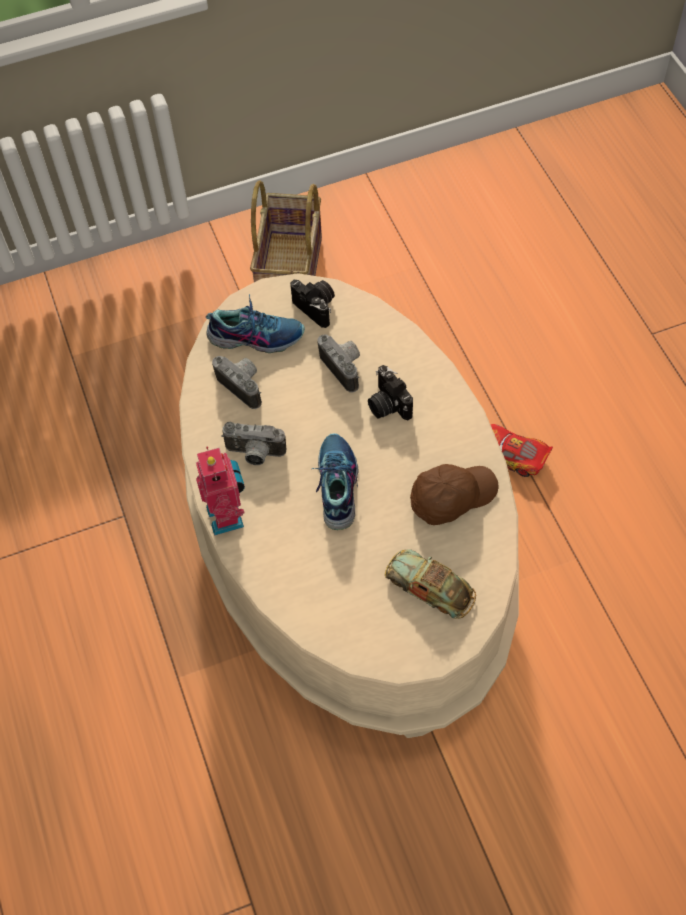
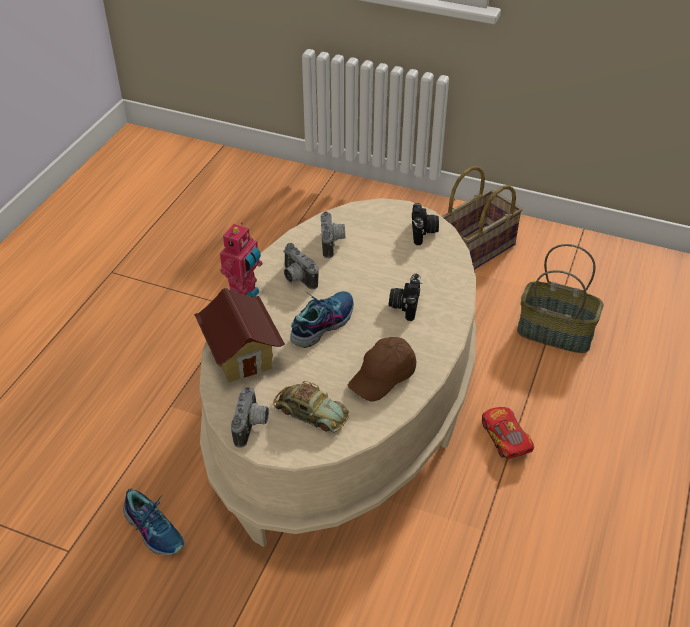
camera: 40 degrees right, 15 degrees down
shoe [206,294,305,353] -> shoe moved to [123,489,185,555]
camera [317,334,360,393] -> camera moved to [231,387,269,448]
toy car [385,549,476,619] -> toy car turned 135 degrees clockwise [273,381,349,433]
brown cap [410,464,498,525] -> brown cap turned 120 degrees clockwise [348,337,416,401]
none -> toy house [194,288,285,382]
none -> basket [517,244,604,353]

